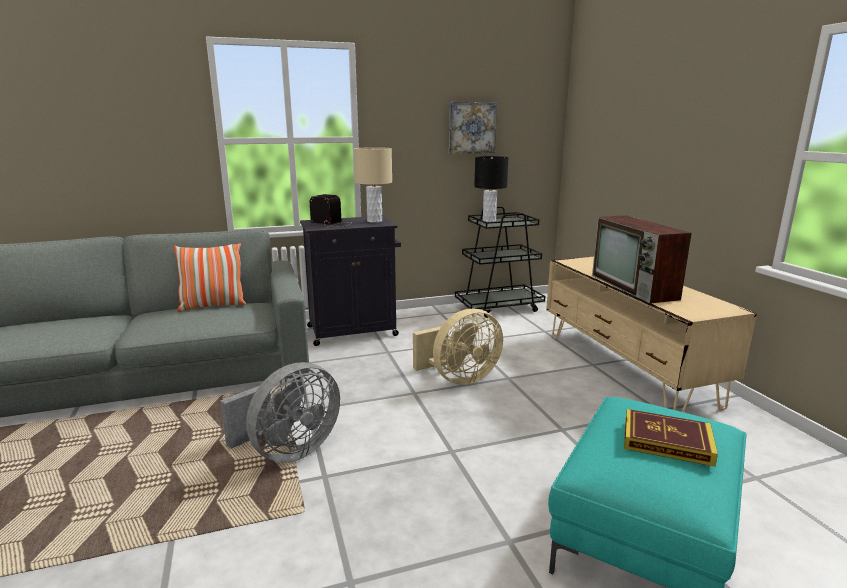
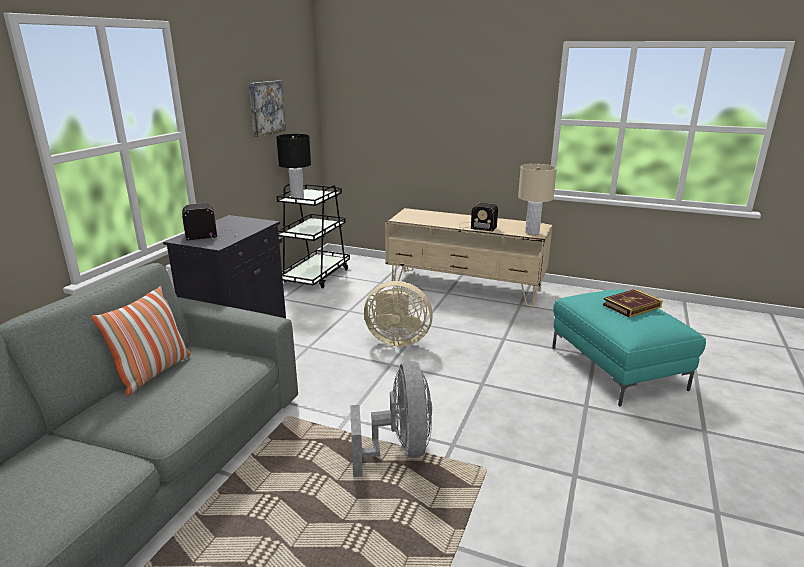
camera: 50 degrees left, 5 degrees up
beige table lamp [354,147,392,223] -> beige table lamp moved to [518,164,557,235]
beige fan [413,308,503,385] -> beige fan turned 90 degrees clockwise [364,281,433,346]
television [592,215,691,303] -> radio [460,203,498,232]

